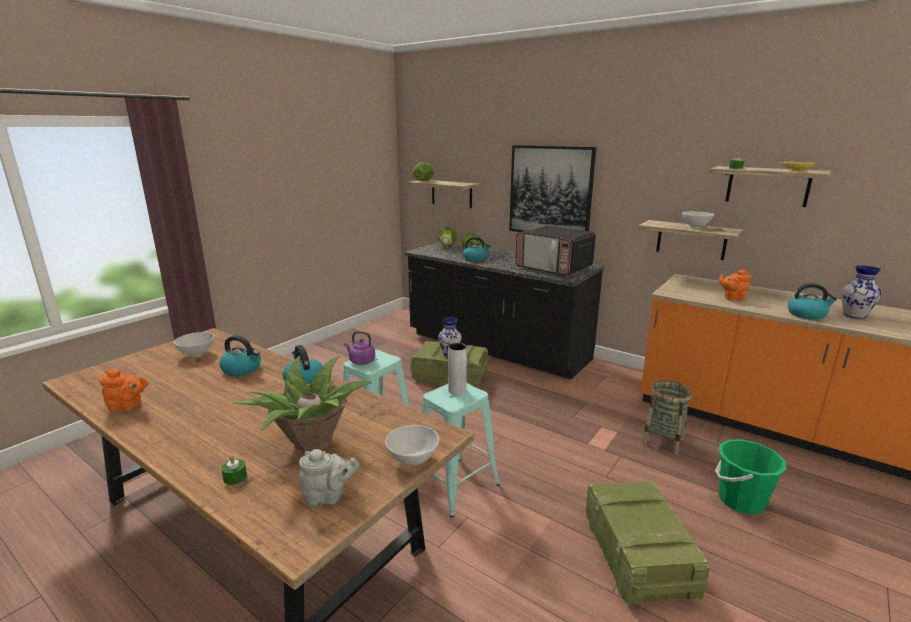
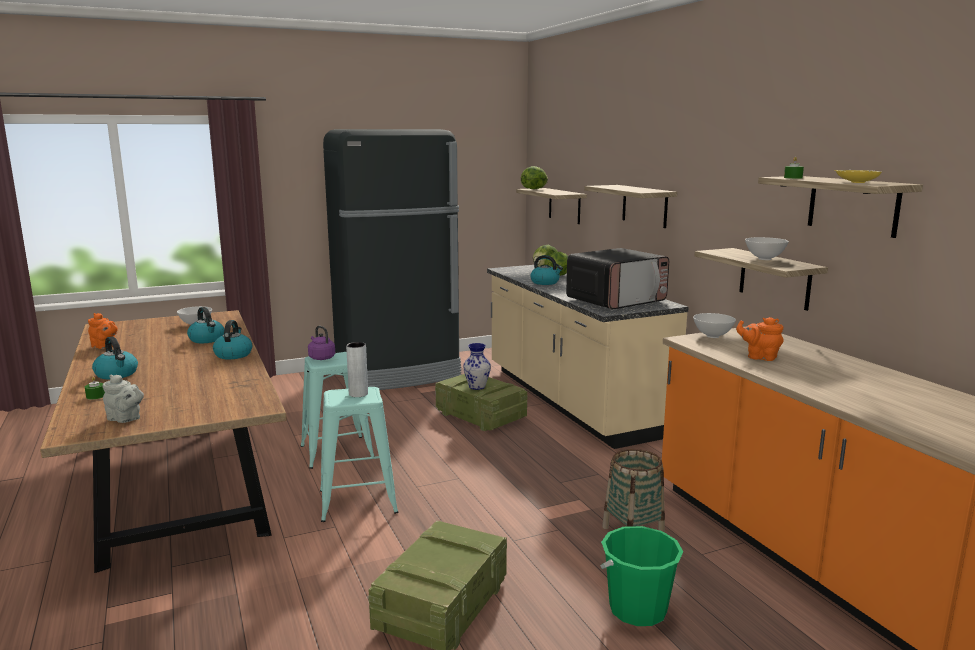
camera: 30 degrees right, 5 degrees down
potted plant [232,356,372,453] -> none
white bowl [385,425,439,466] -> white bowl moved to [693,313,736,338]
black counter [405,242,604,379] -> beige counter [487,265,689,449]
picture [509,145,596,232] -> shelf [584,185,677,228]
microwave [515,225,596,276] -> microwave turned 105 degrees counterclockwise [566,248,669,309]
kettle [788,283,837,320] -> kettle moved to [92,336,138,380]
vase [841,265,881,319] -> none
none -> black fridge [323,129,461,390]

